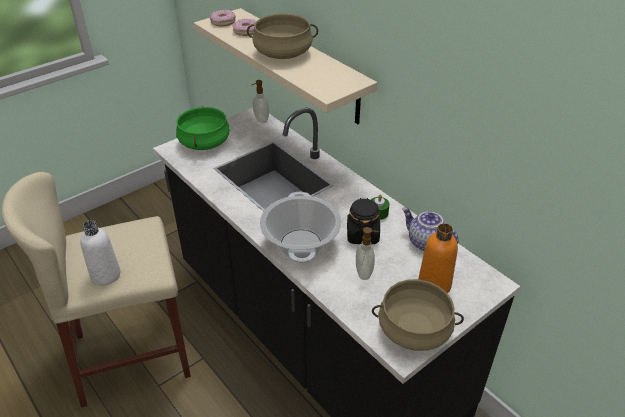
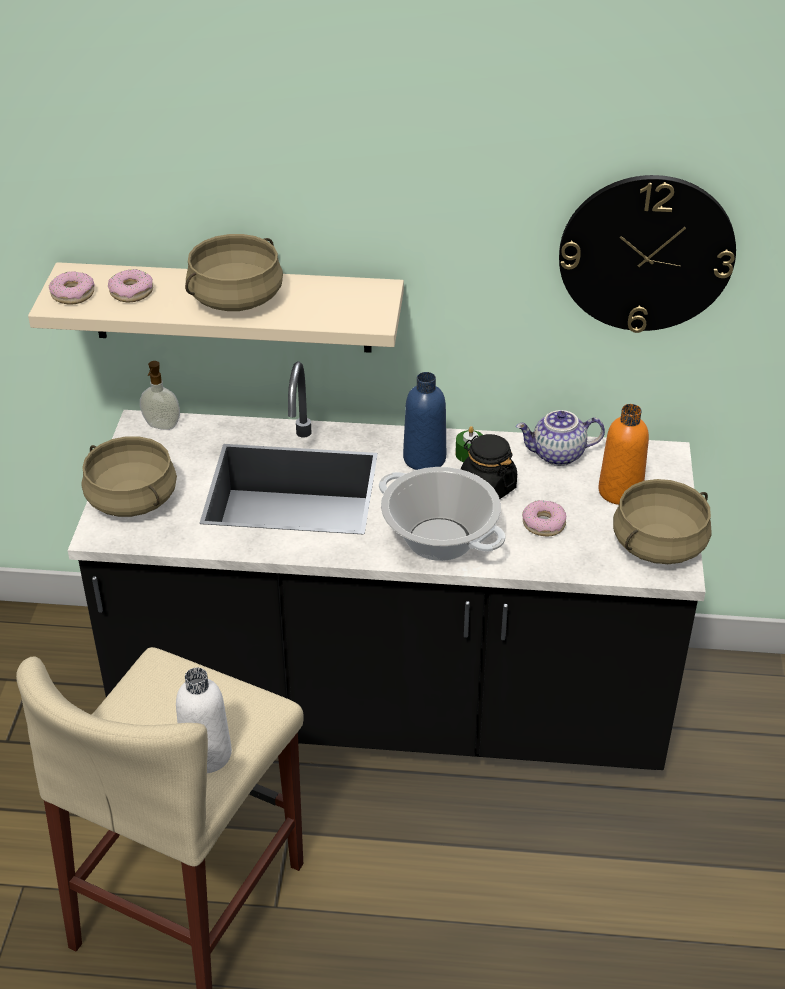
camera: 45 degrees left, 0 degrees up
green cooking pot [176,106,230,150] -> beige cooking pot [81,436,177,517]
soap dispenser [356,227,379,280] -> donut [522,500,566,537]
none -> blue bottle [403,372,446,470]
none -> wall clock [559,175,736,333]

